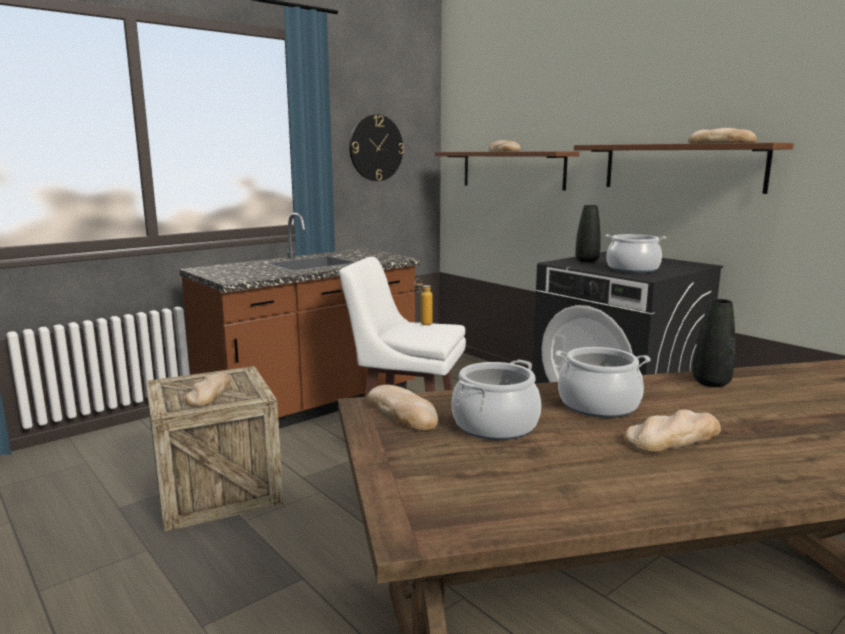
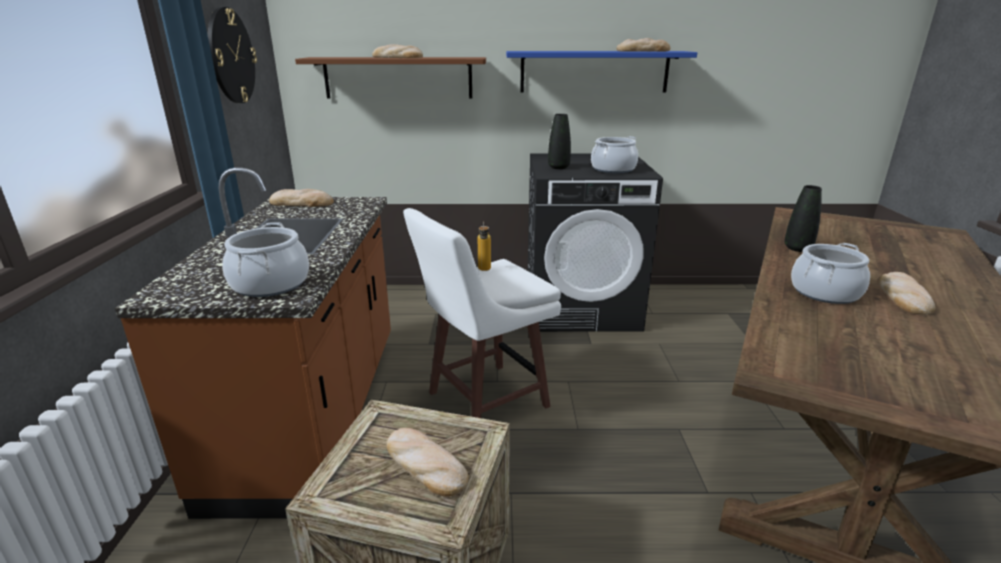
camera: 50 degrees left, 10 degrees up
bread [367,385,438,431] -> bread moved to [269,189,334,207]
cooking pot [451,360,541,440] -> cooking pot moved to [222,222,309,297]
brown shelf [574,143,794,194] -> blue shelf [506,51,697,93]

